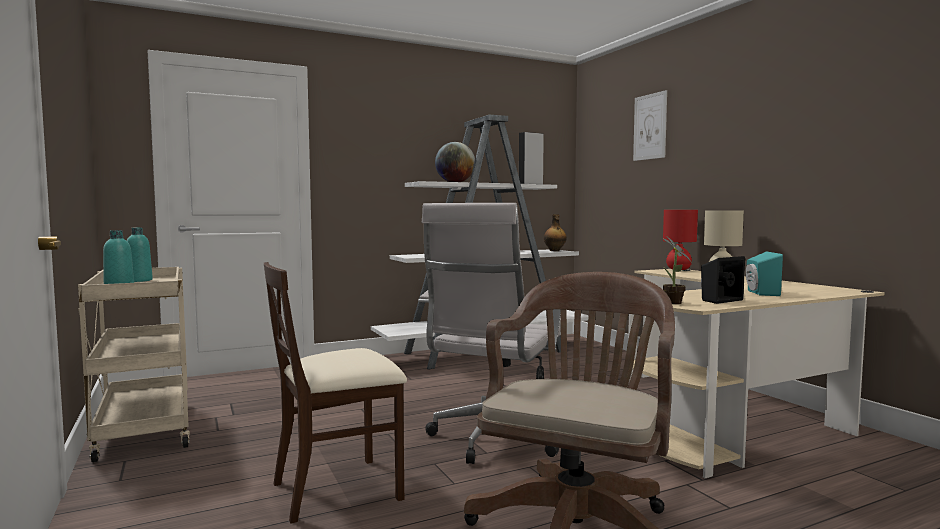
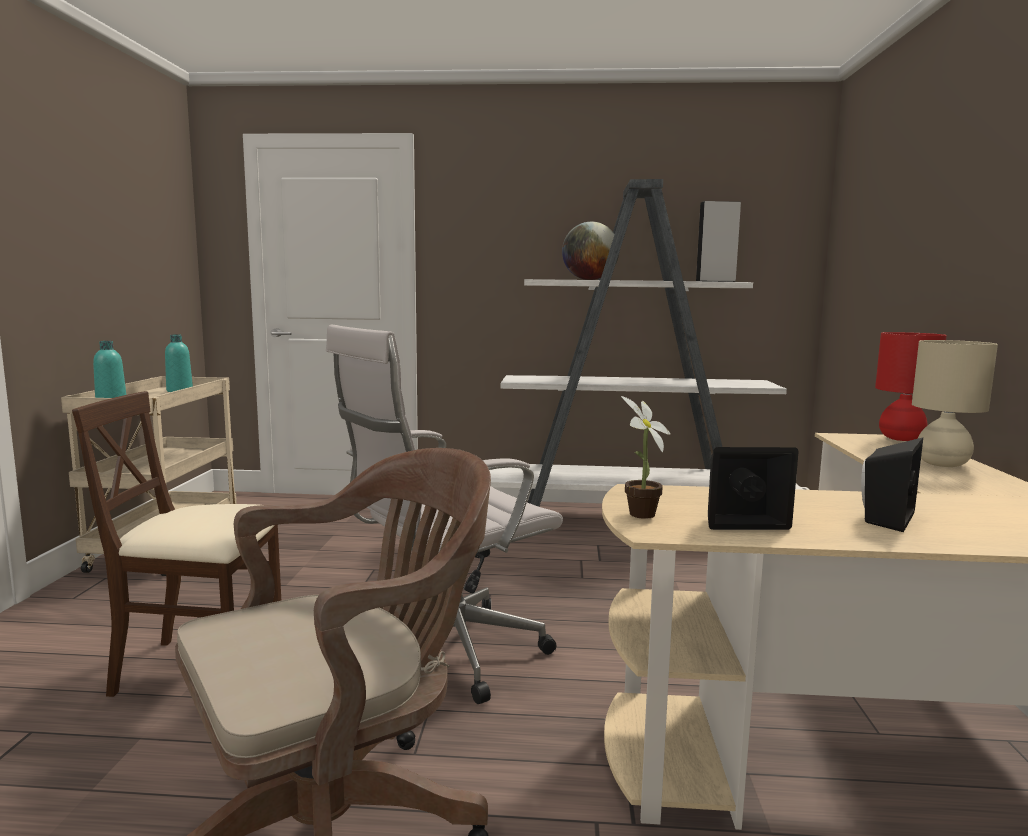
camera: 30 degrees right, 5 degrees up
bottle [544,214,567,251] -> none
picture [633,90,667,161] -> none
turquoise speaker [746,251,783,296] -> black speaker [861,437,923,532]

